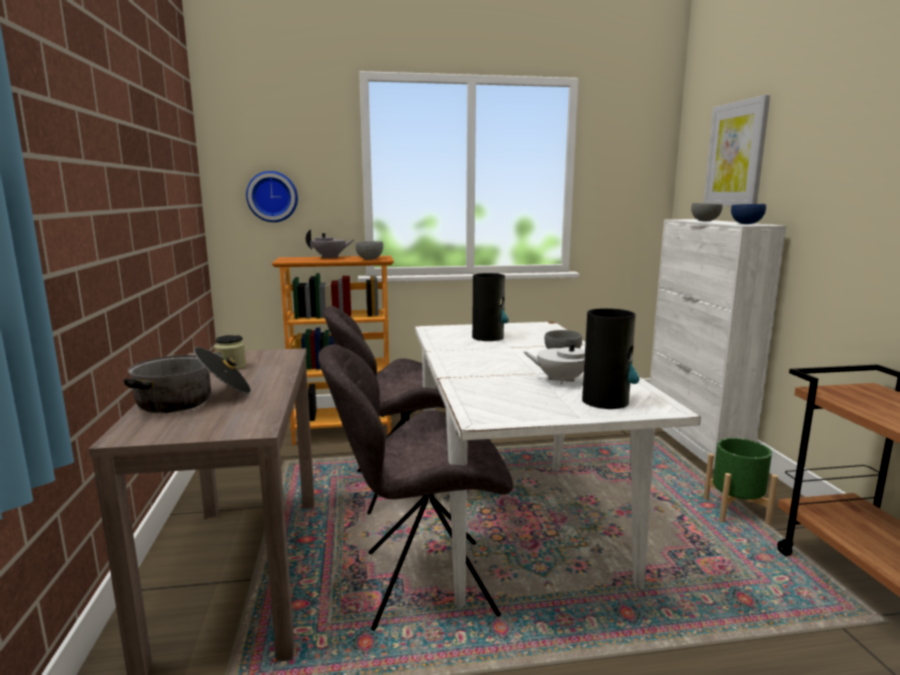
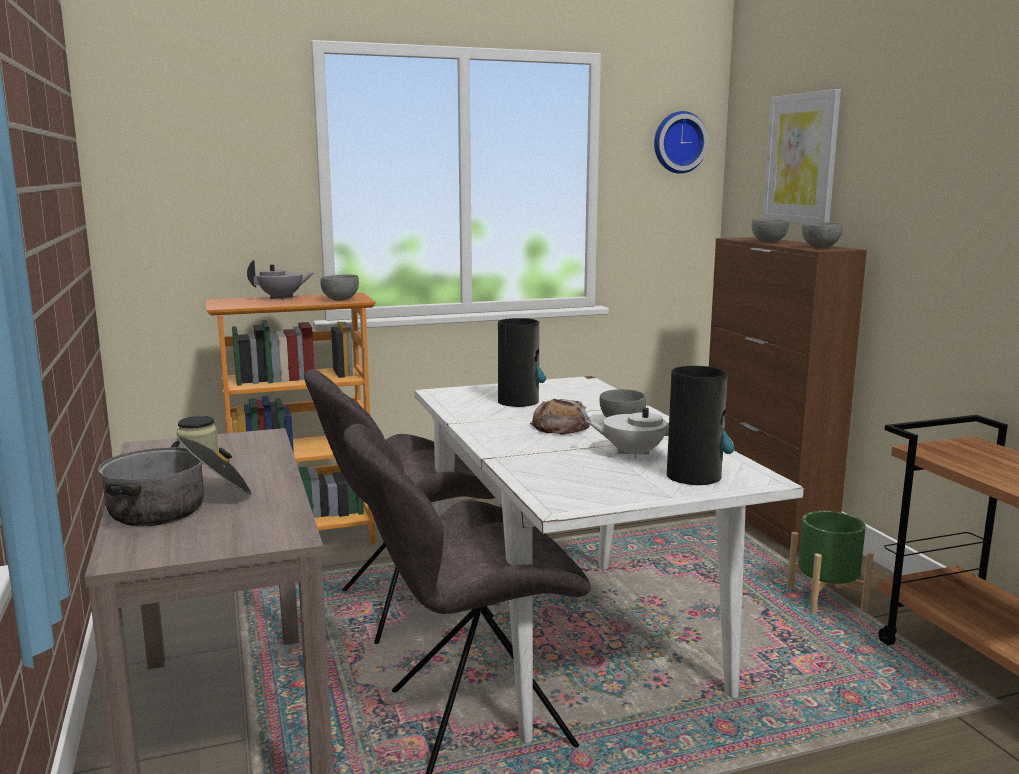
camera: 10 degrees left, 0 degrees up
wall clock [246,171,298,222] -> wall clock moved to [654,111,708,174]
white cabinet [650,219,786,469] -> brown cabinet [709,237,867,551]
blue bowl [731,204,766,224] -> grey bowl [802,223,843,248]
none -> bread [530,399,591,434]

